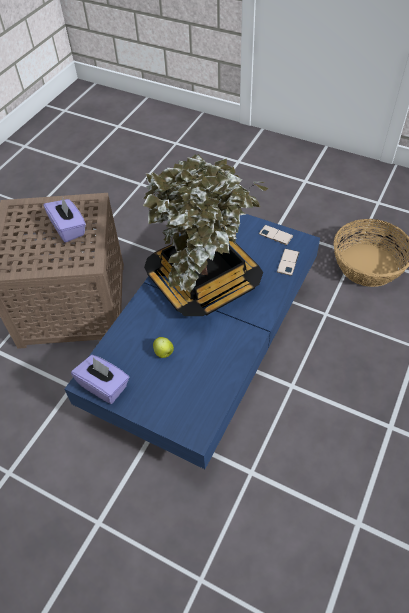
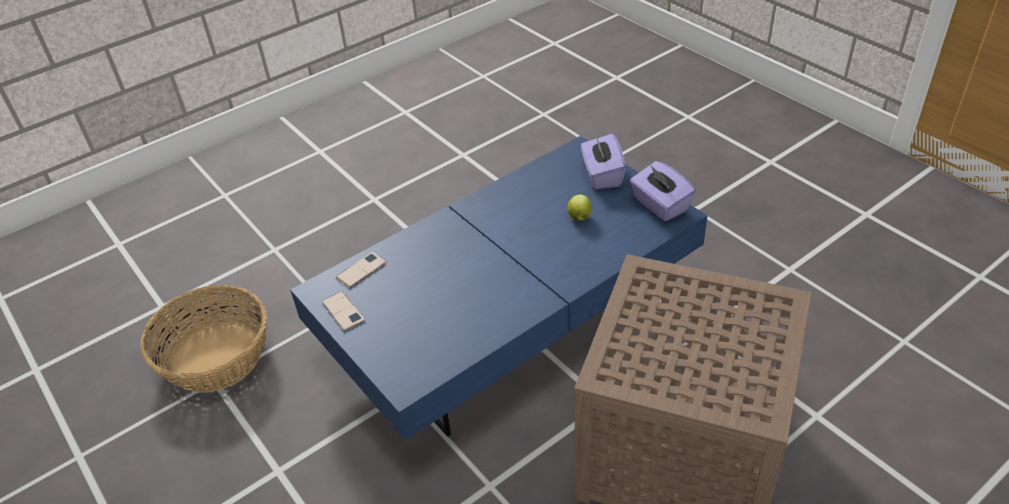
camera: 155 degrees left, 10 degrees down
purple tissue box [44,197,86,243] -> purple tissue box moved to [581,134,626,189]
potted plant [143,154,268,316] -> none

